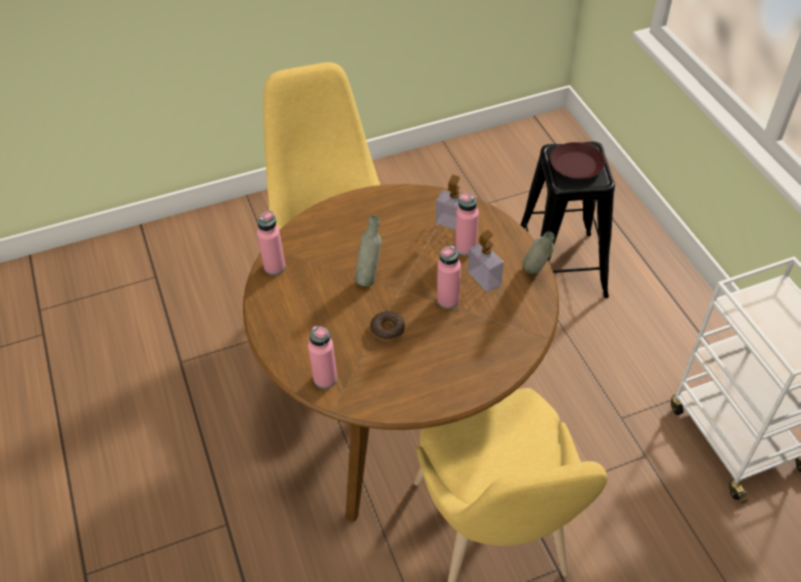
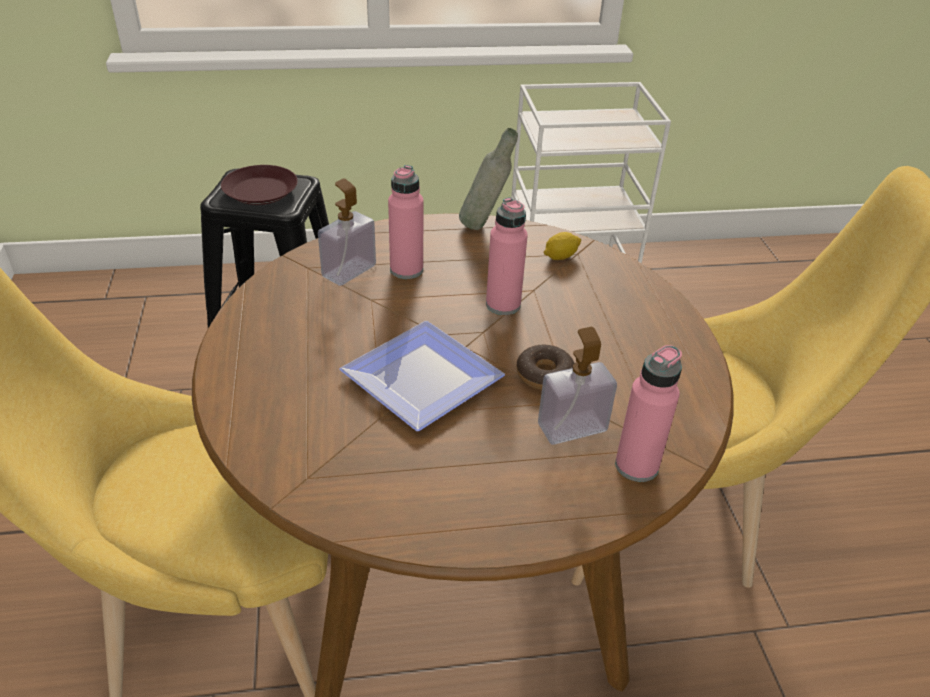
camera: 80 degrees left, 10 degrees down
pink bottle [257,211,286,275] -> none
grey bottle [355,215,382,287] -> plate [339,321,505,431]
soap dispenser [468,230,504,292] -> soap dispenser moved to [538,327,617,445]
none -> lemon [544,232,581,260]

